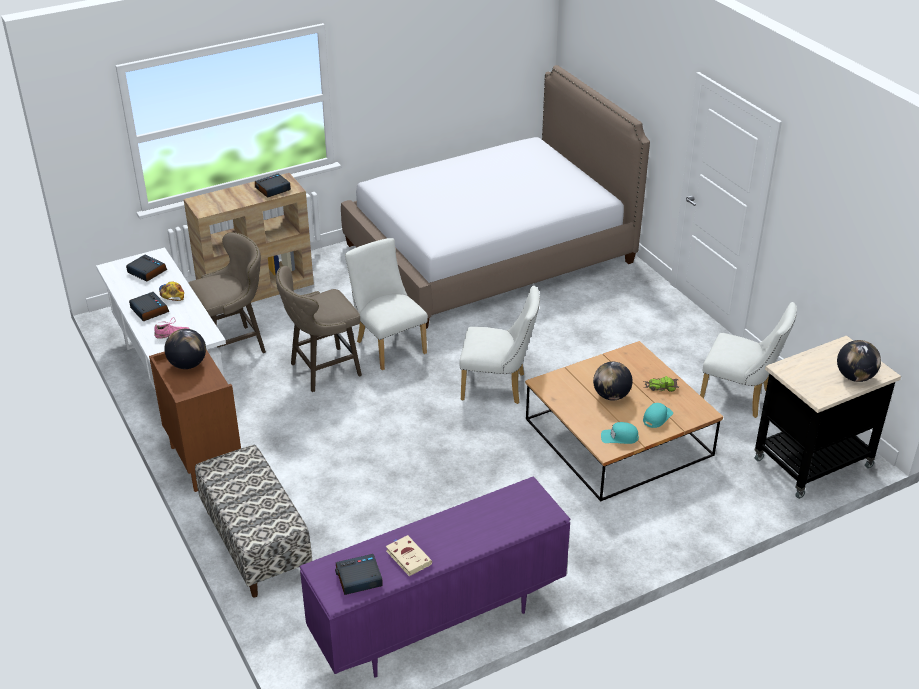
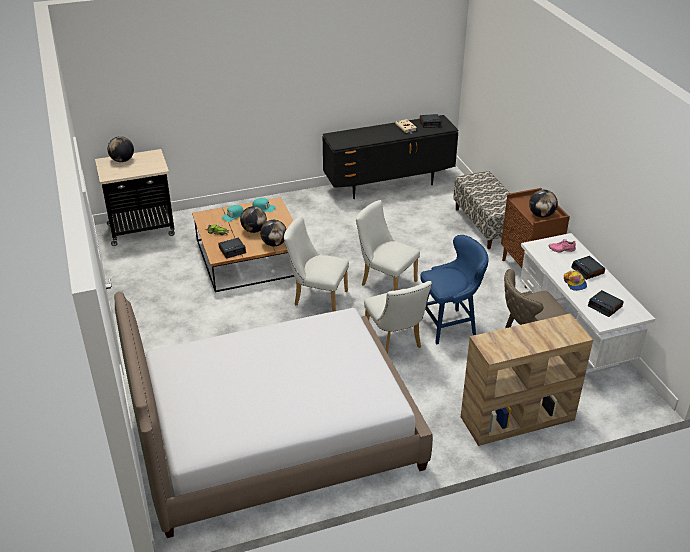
camera: 170 degrees left, 0 degrees up
alarm clock [255,173,291,198] -> alarm clock moved to [218,238,246,258]
beige stool [276,266,362,392] -> blue stool [420,235,489,344]
purple dresser [299,476,571,678] -> black dresser [323,115,459,199]
white chair [700,302,797,418] -> white chair moved to [356,200,420,291]
none -> globe [260,220,287,246]

